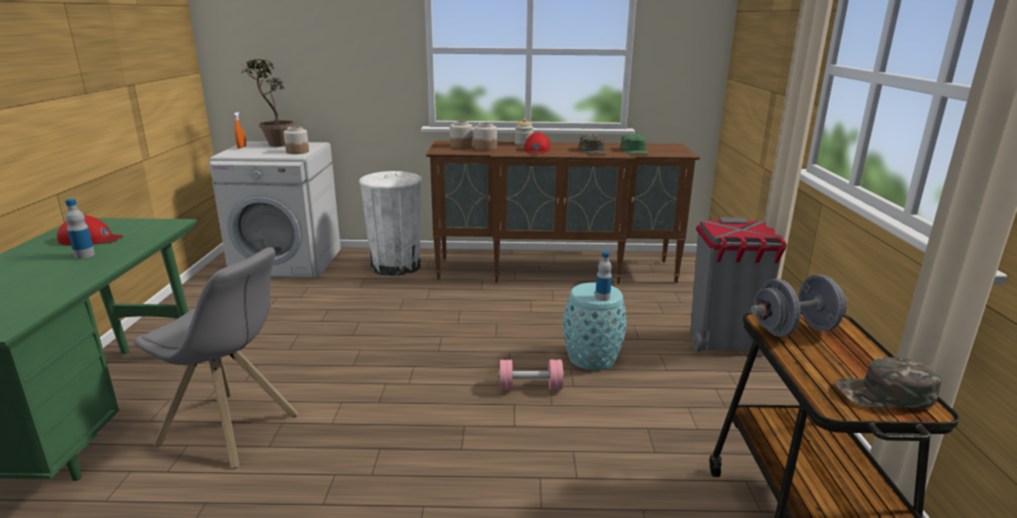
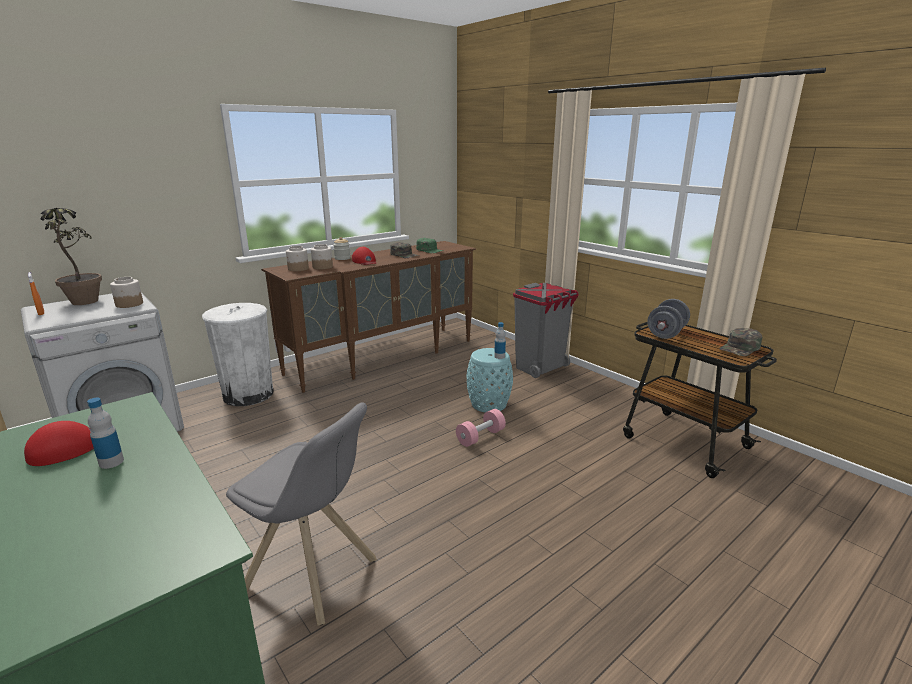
camera: 40 degrees left, 0 degrees up
grey chair [134,247,298,469] -> grey chair turned 45 degrees clockwise [226,402,377,626]

